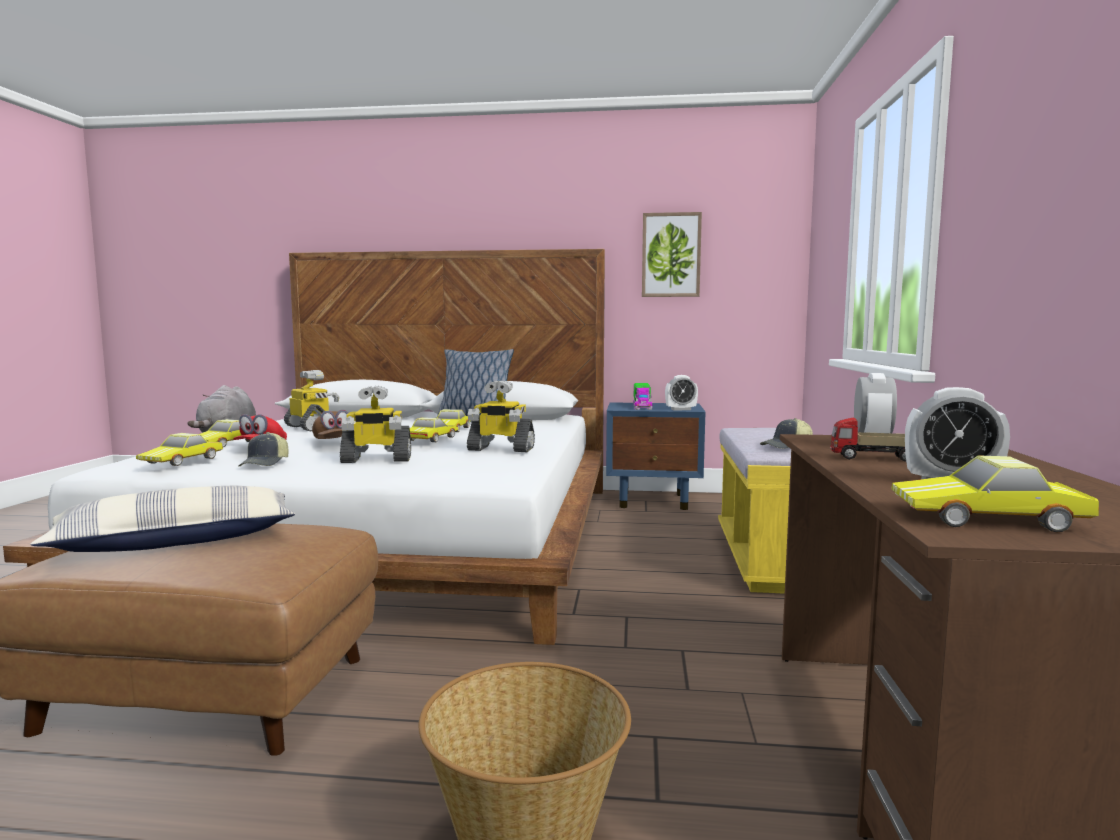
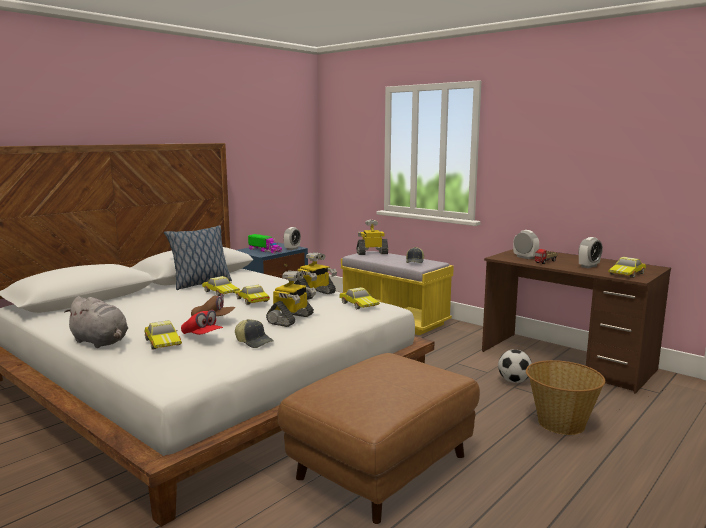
camera: 55 degrees left, 5 degrees up
pillow [30,486,295,552] -> none
toy car [136,433,223,466] -> toy car moved to [339,287,380,309]
toy robot [284,370,340,432] -> toy robot moved to [357,220,388,255]
picture [642,212,702,297] -> none
none -> football [498,349,532,383]

